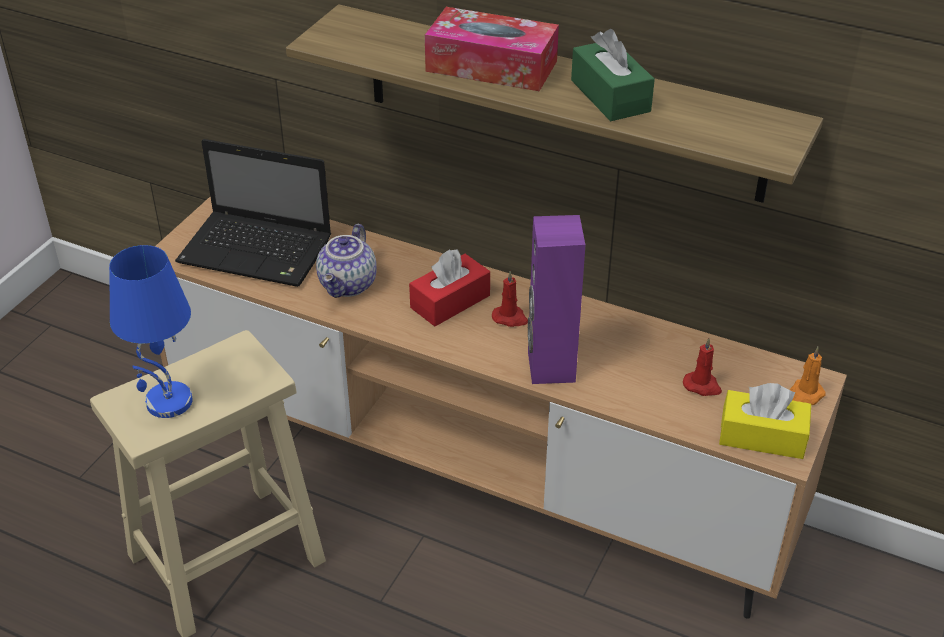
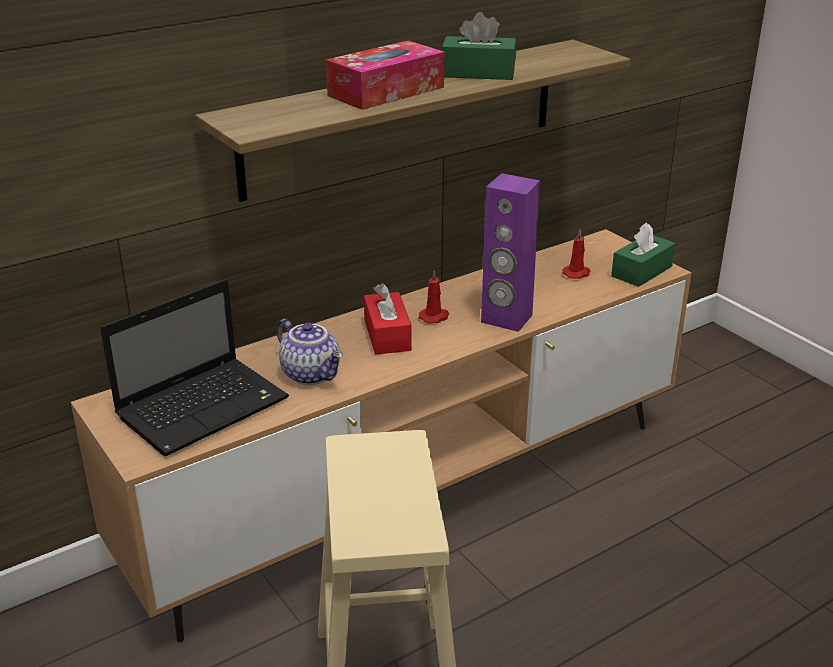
camera: 60 degrees left, 10 degrees down
blue table lamp [109,245,193,418] -> none
yellow tissue box [719,383,811,459] -> green tissue box [611,222,675,287]
orange candle [790,347,826,405] -> none

